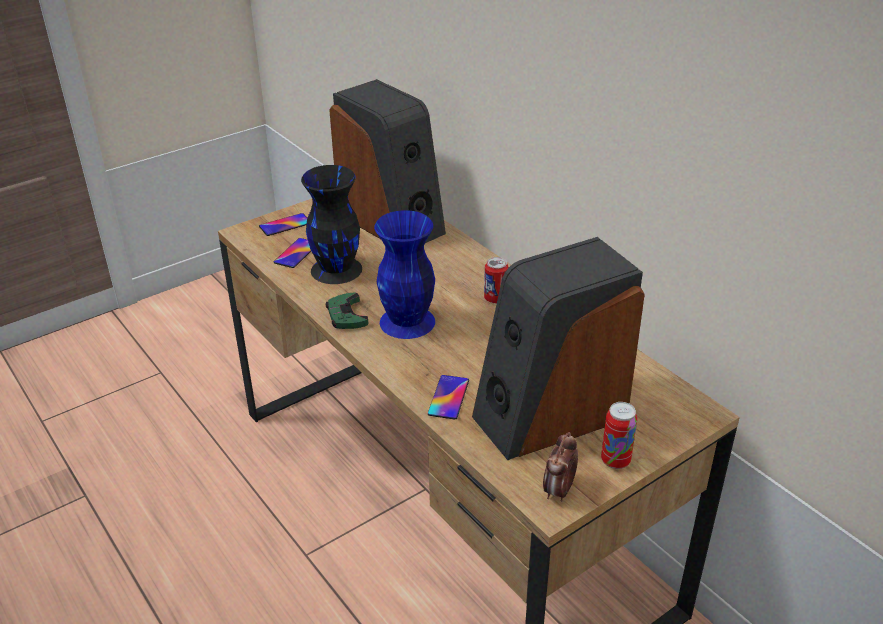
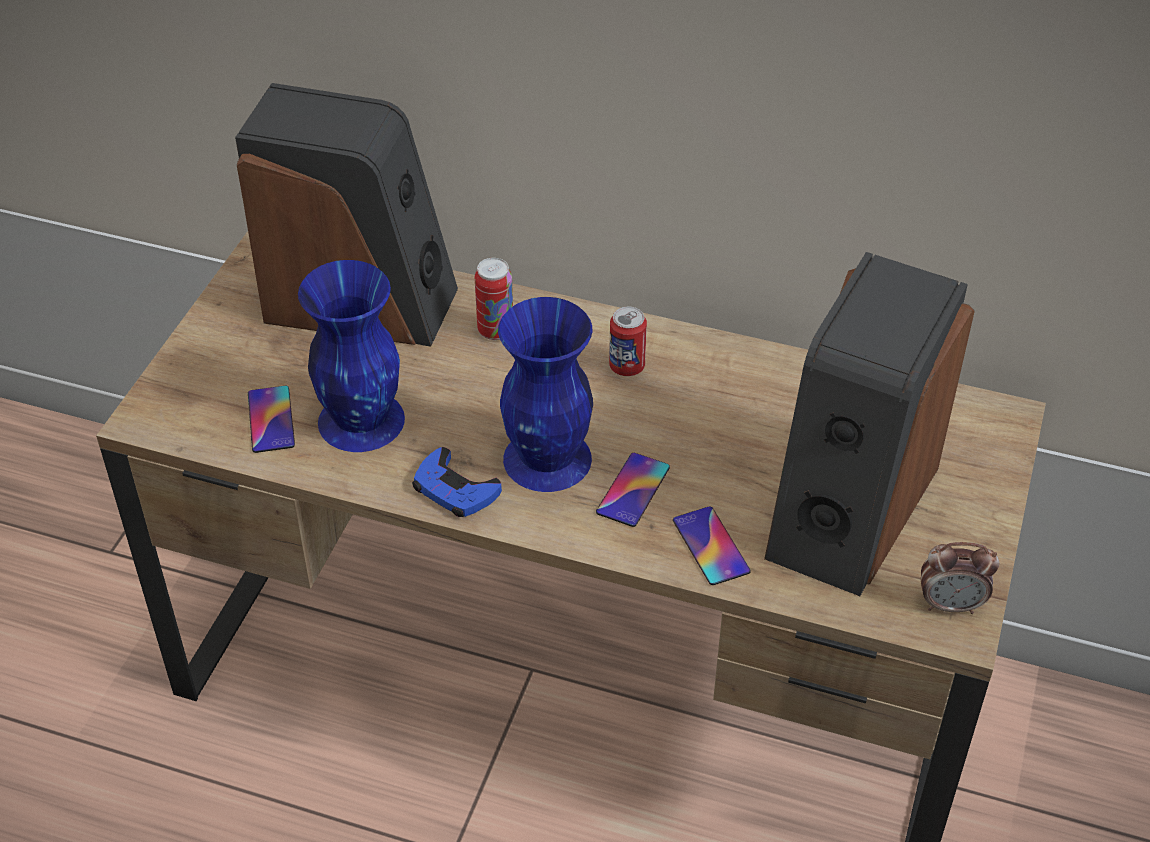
camera: 35 degrees left, 10 degrees up
phone [259,213,307,236] -> phone moved to [596,453,670,527]
black vase [301,165,362,284] -> blue vase [298,260,405,452]
green game controller [326,293,368,329] -> blue game controller [412,447,502,517]
alarm clock [543,432,578,502] -> alarm clock turned 75 degrees counterclockwise [921,542,999,614]
can [601,402,637,469] -> can moved to [475,258,513,340]

